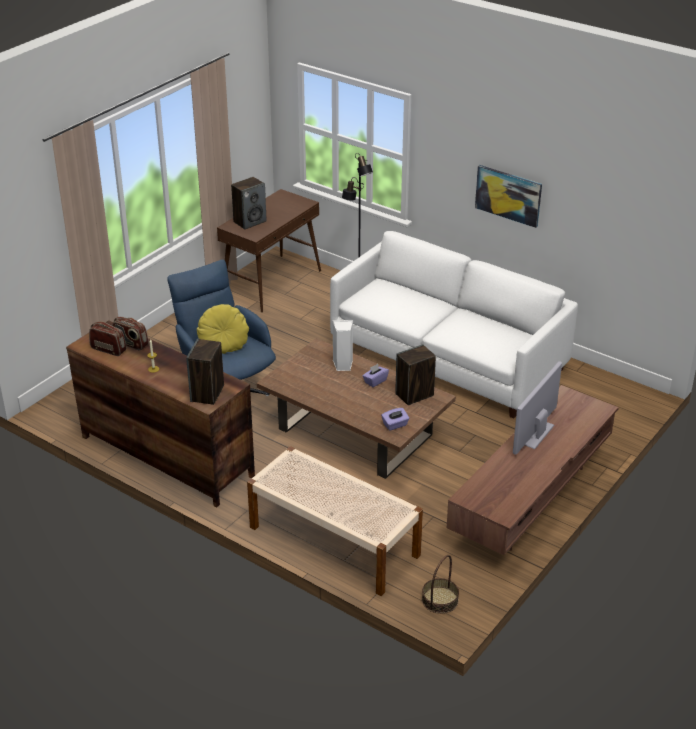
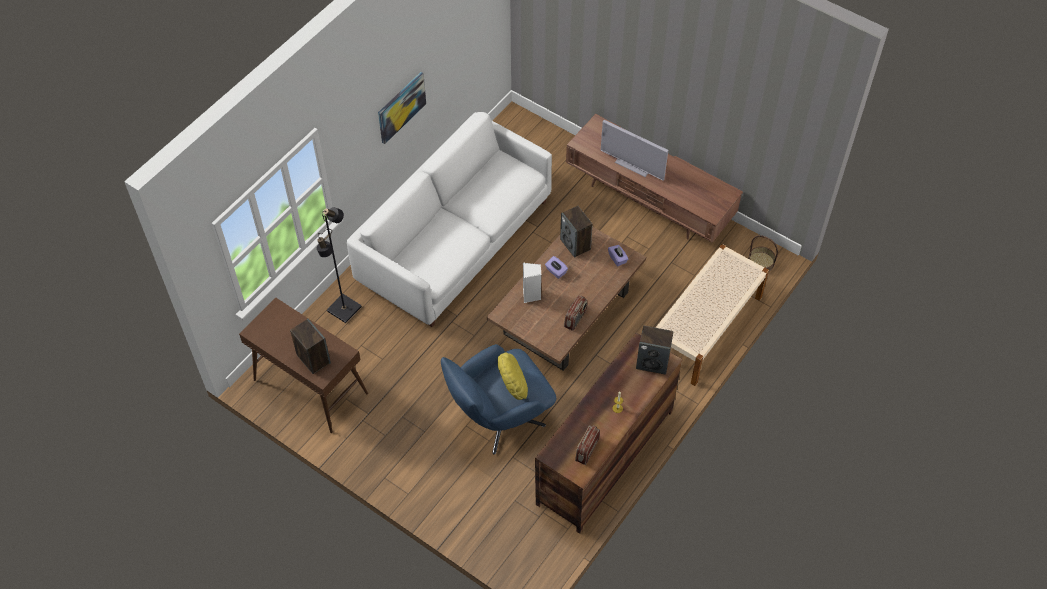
camera: 90 degrees left, 20 degrees up
radio [112,317,149,350] -> radio moved to [564,296,587,331]

